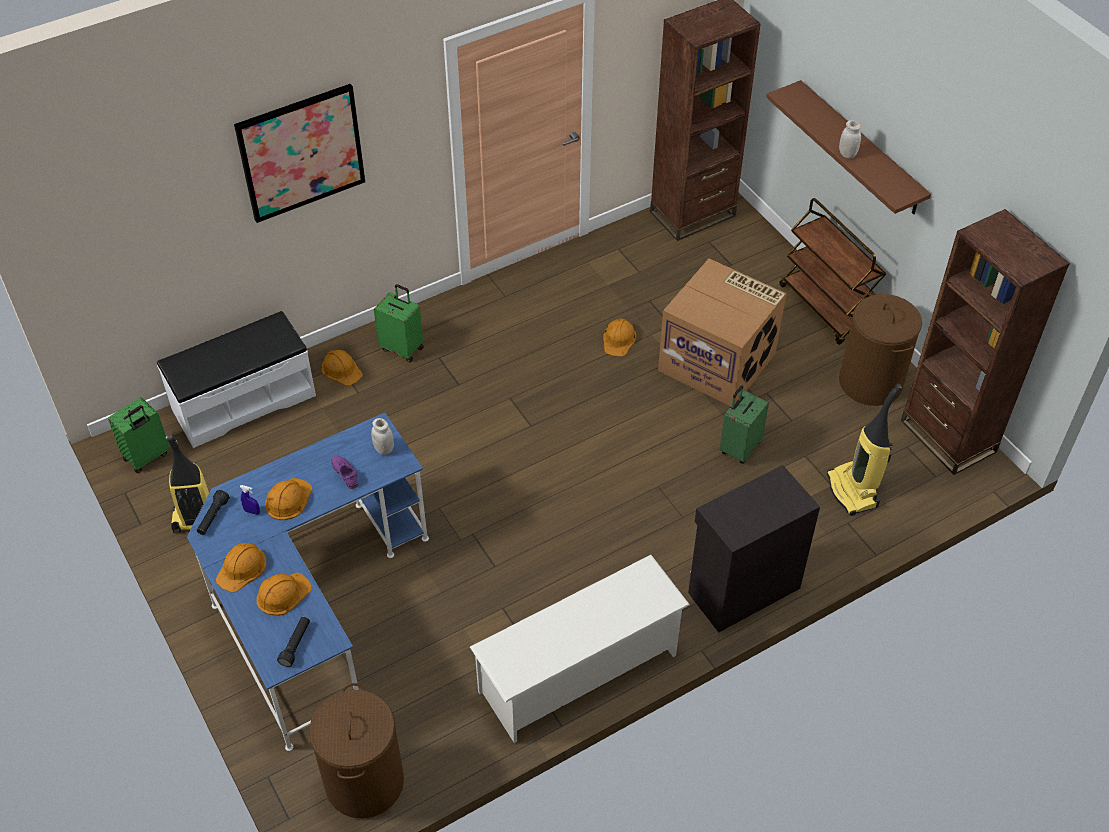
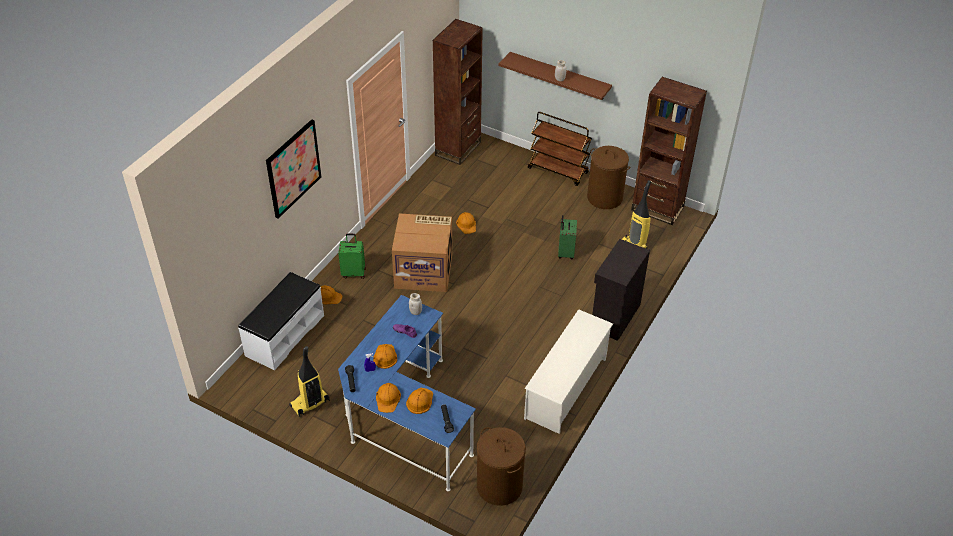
camera: 30 degrees left, 5 degrees down
green suitcase [108,397,169,473] -> none
cardboard box [658,259,786,407] -> cardboard box moved to [392,213,452,292]

